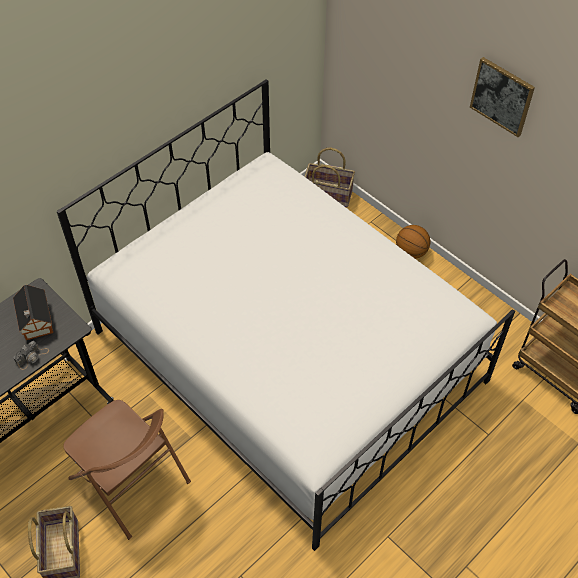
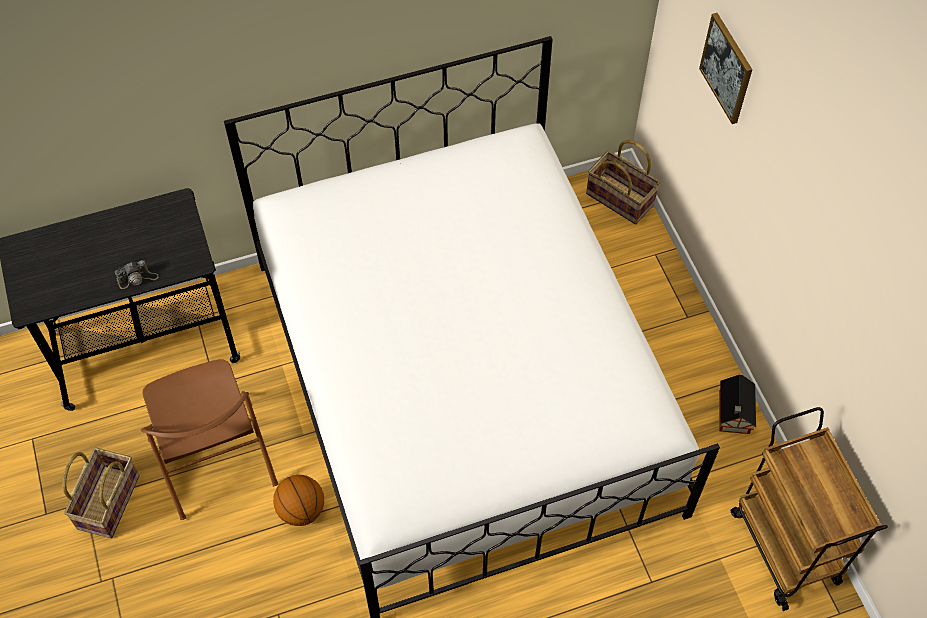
camera: 25 degrees right, 5 degrees up
toy house [13,285,53,340] -> toy house moved to [719,375,756,434]
basketball [396,225,431,259] -> basketball moved to [273,475,324,526]
picture [470,57,535,137] -> picture moved to [699,13,752,124]

